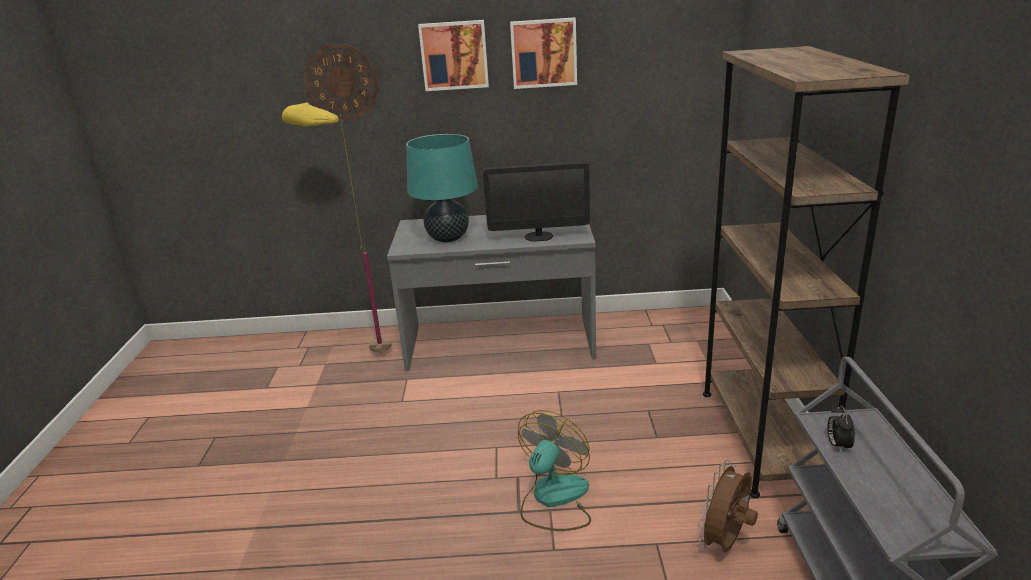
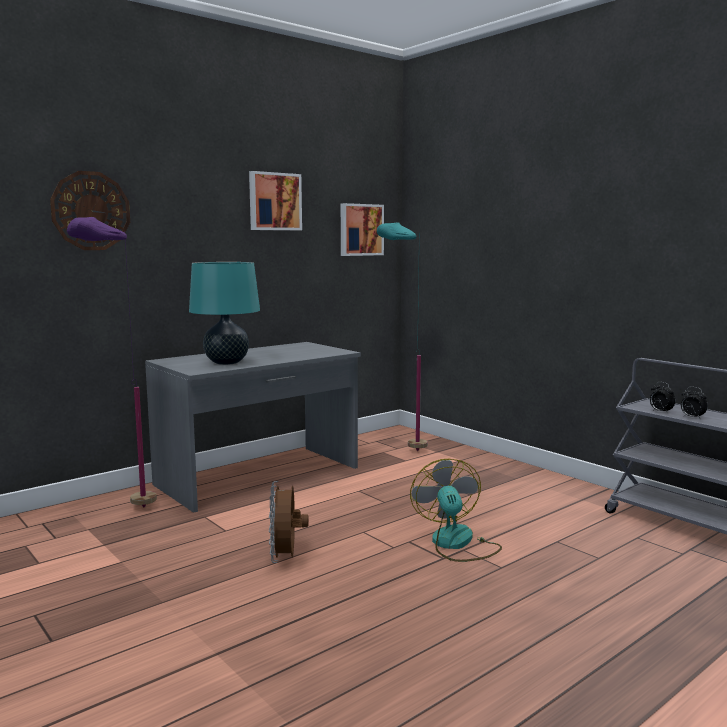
camera: 40 degrees left, 15 degrees down
yellow floor lamp [282,102,392,353] -> purple floor lamp [67,217,157,508]
picture [418,20,489,91] -> picture moved to [341,203,384,256]
monitor [483,162,590,242] -> none
brown fan [697,460,758,552] -> brown fan moved to [269,481,309,563]
brown bookcase [703,46,910,498] -> none
none -> turquoise floor lamp [377,222,428,451]
none -> alarm clock [681,386,708,418]

